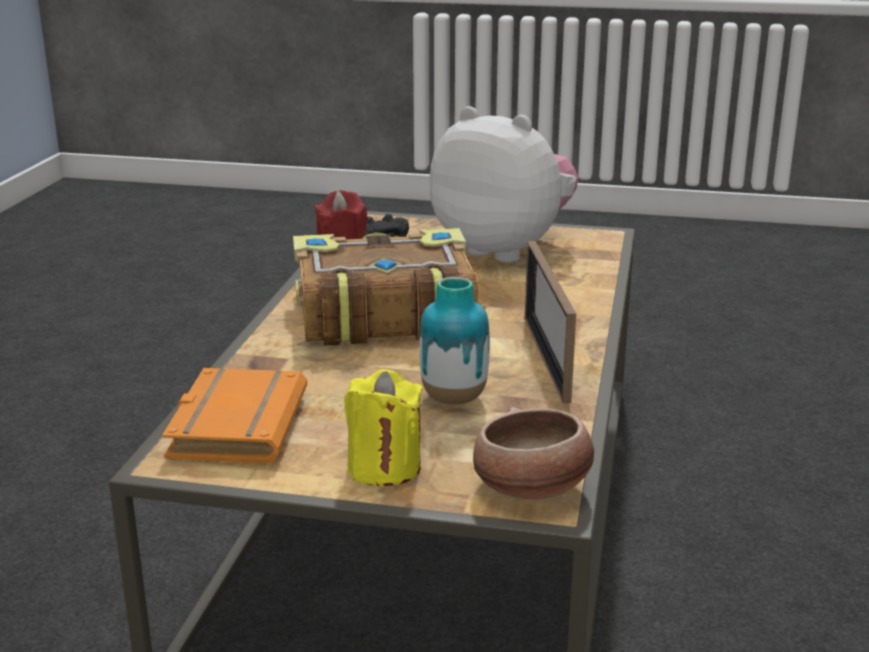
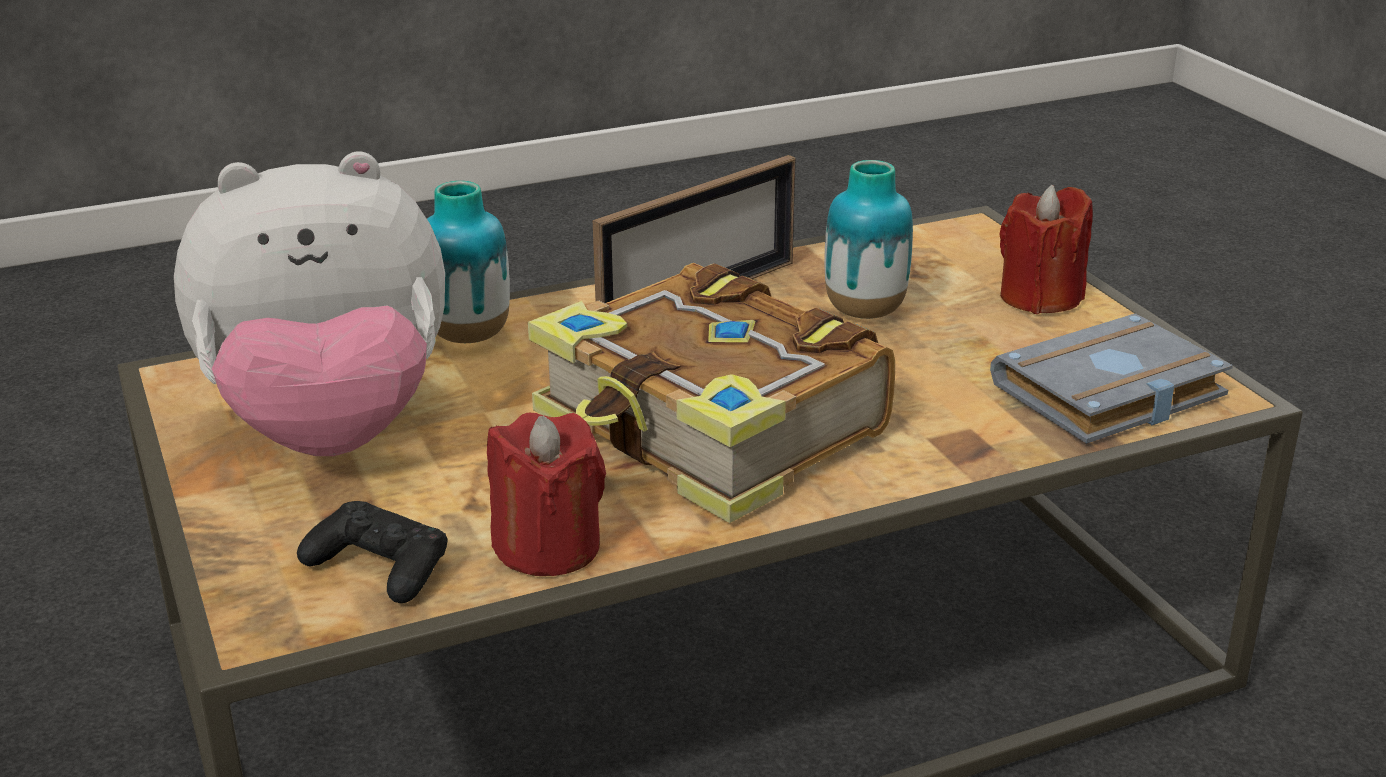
camera: 125 degrees left, 5 degrees up
orange book [162,368,307,463] -> grey book [990,313,1233,444]
yellow candle [344,369,423,486] -> red candle [999,185,1093,314]
plush toy [430,106,578,263] -> plush toy turned 105 degrees counterclockwise [174,151,445,456]
bowl [473,407,594,500] -> none
none -> vase [427,181,510,343]

